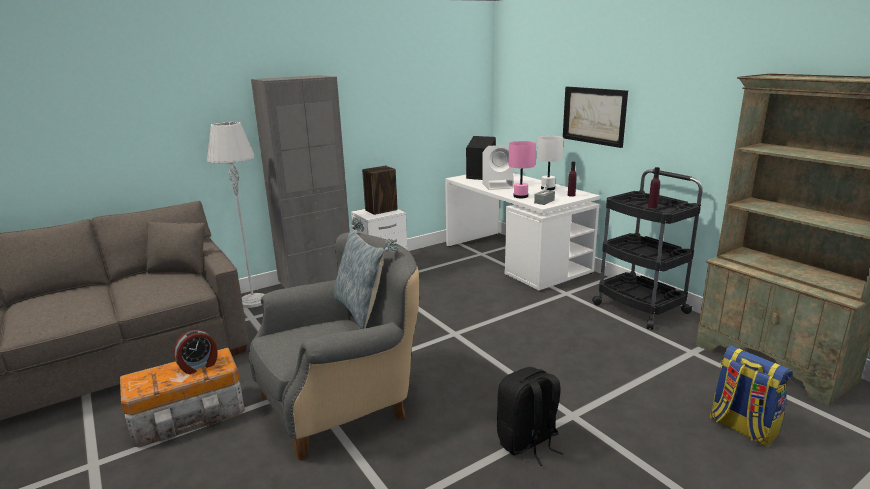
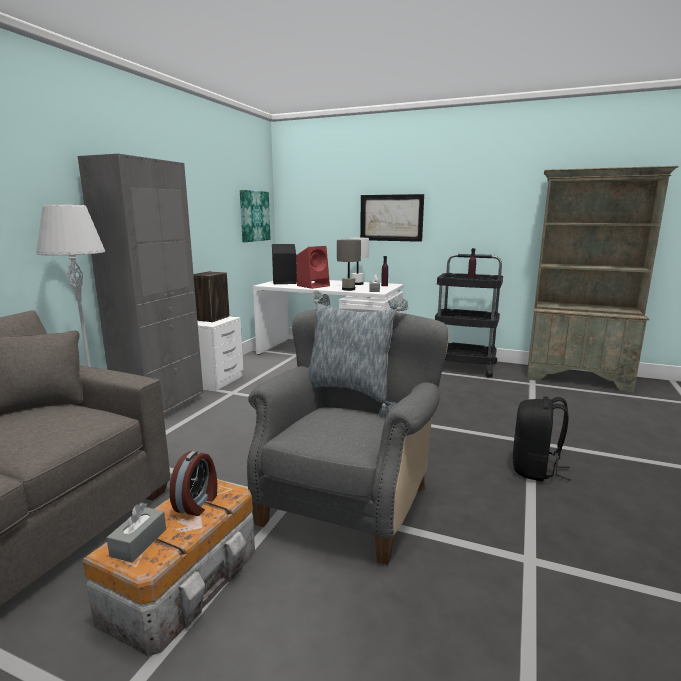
camera: 35 degrees left, 5 degrees down
white speaker [482,145,513,190] -> red speaker [296,246,330,289]
pink table lamp [509,141,536,198] -> grey table lamp [337,239,361,291]
backpack [710,346,793,447] -> none
none -> grey tissue box [106,502,166,563]
none -> picture [240,190,270,242]

